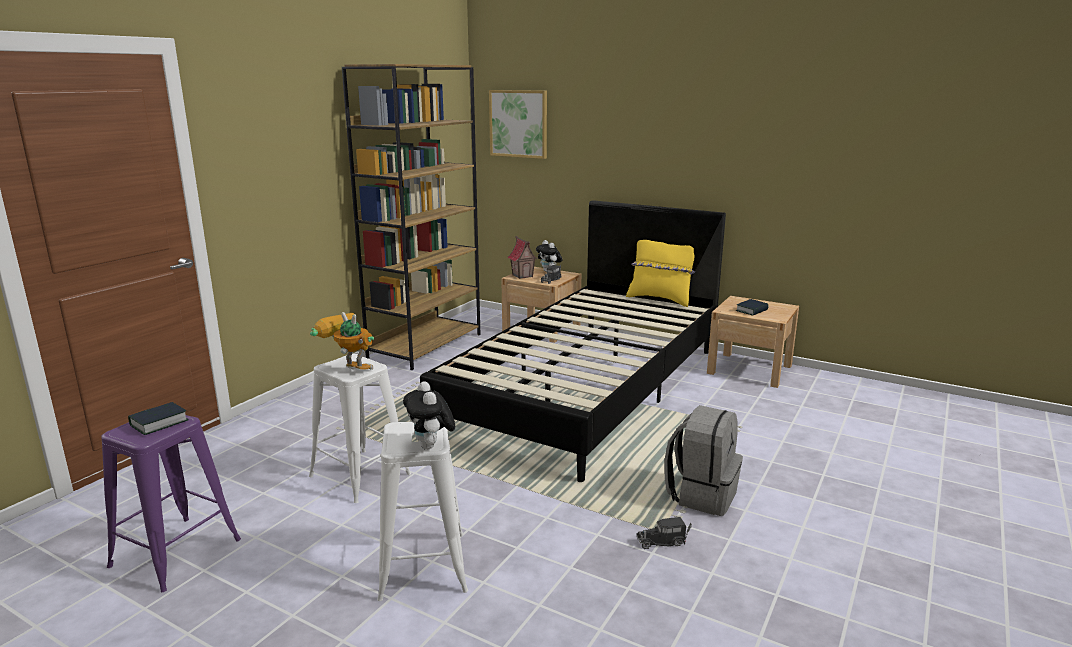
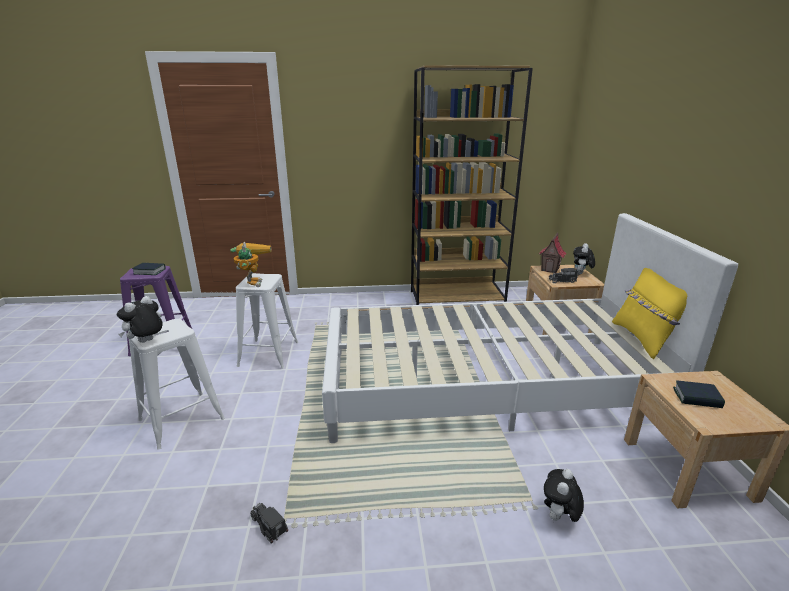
camera: 55 degrees right, 5 degrees up
black bed [420,200,726,482] -> white bed [322,213,738,443]
picture [489,90,547,159] -> none
grey backpack [664,405,743,516] -> none
none -> plush toy [544,469,584,522]

